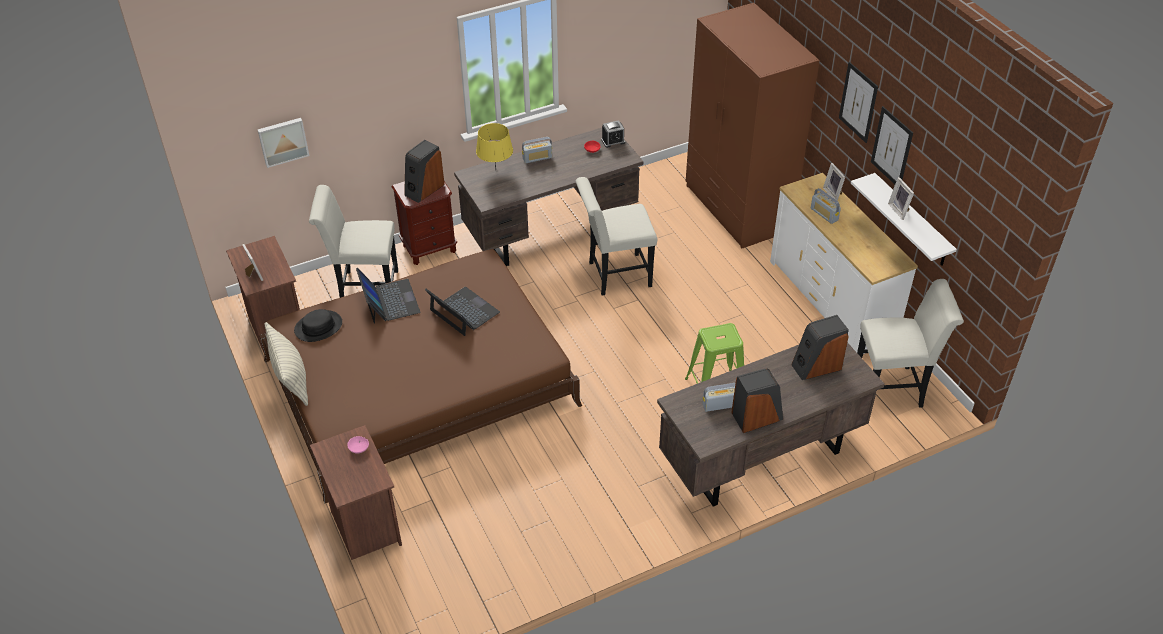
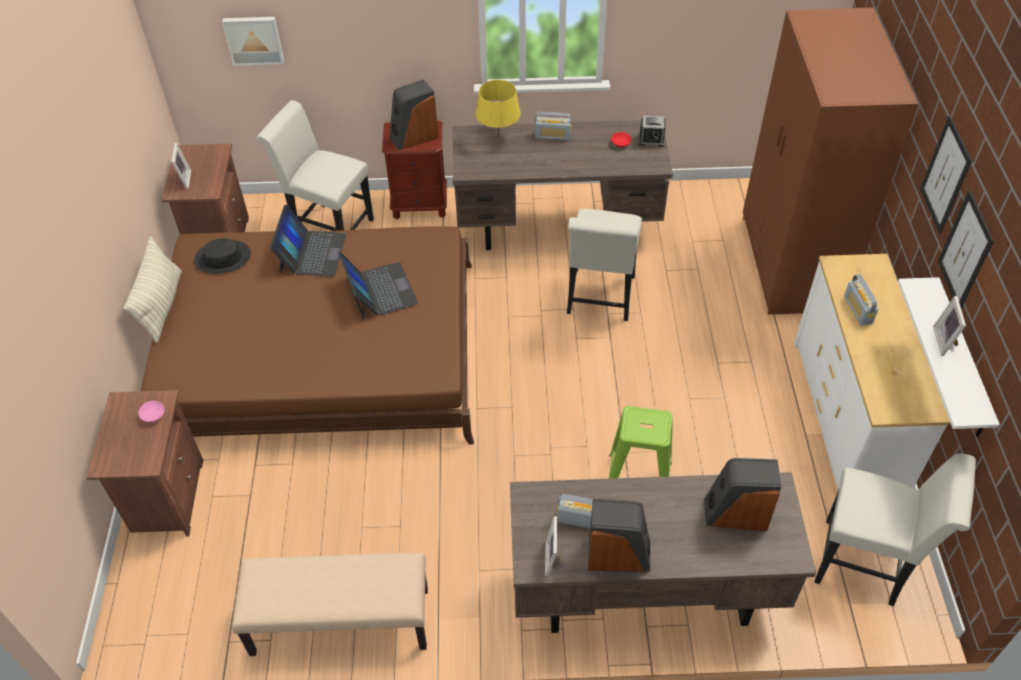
camera: 25 degrees right, 5 degrees up
white chair [576,177,657,296] -> white chair turned 90 degrees counterclockwise [567,209,642,321]
picture frame [823,163,845,201] -> picture frame moved to [545,516,564,577]
none -> beige bench [232,553,428,656]

